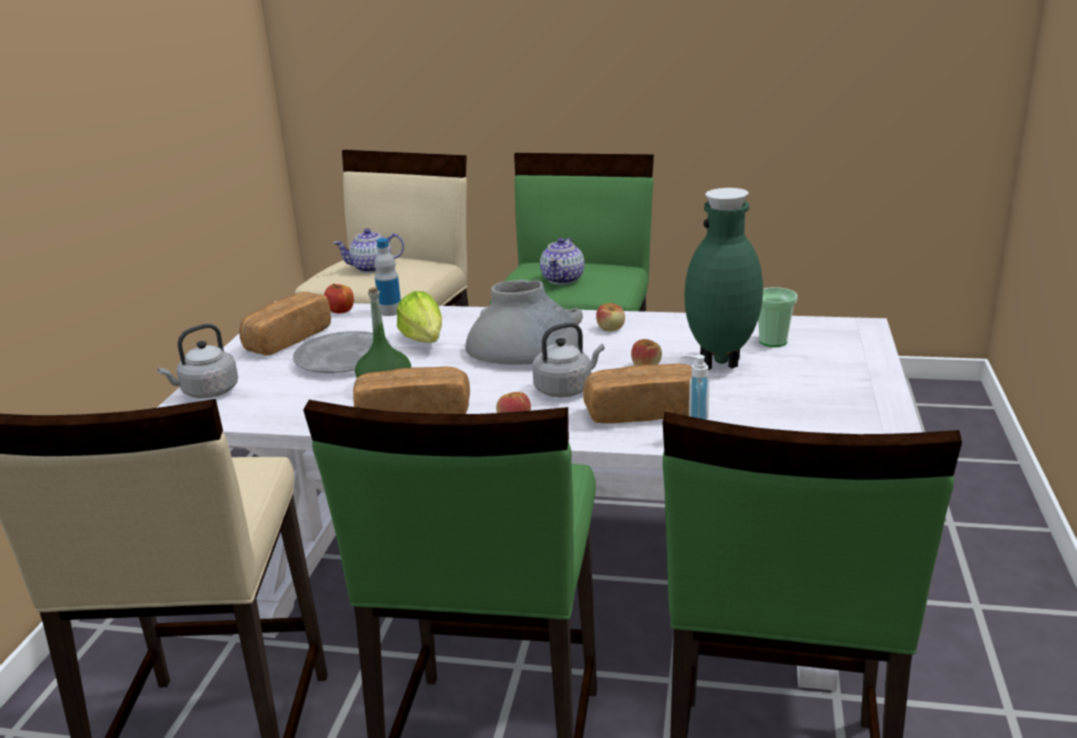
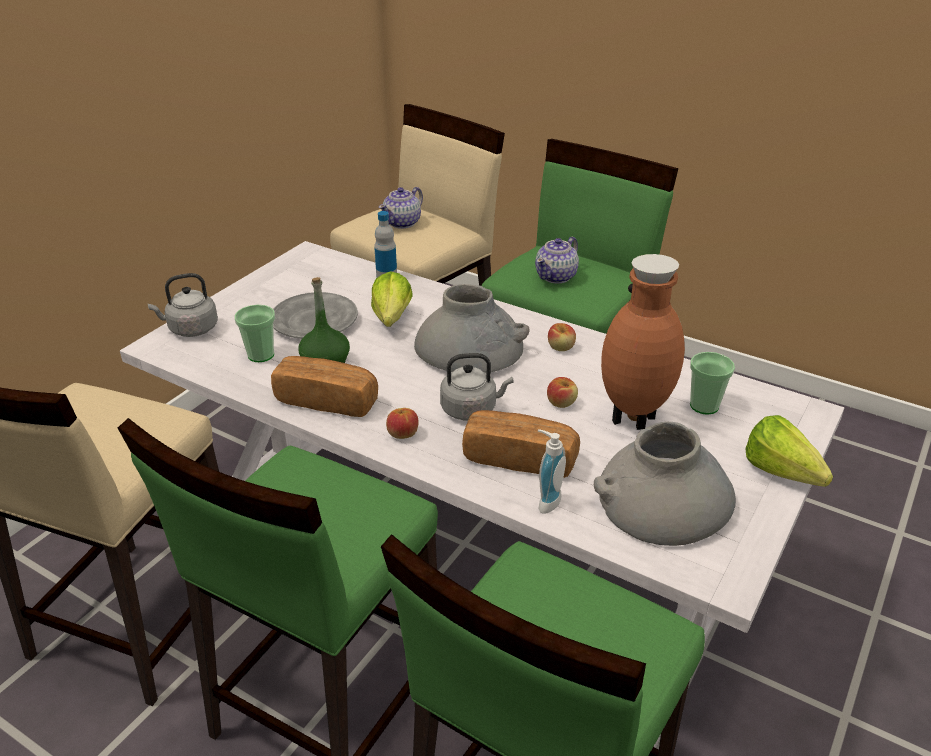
camera: 20 degrees right, 10 degrees up
bread [239,292,331,356] -> none
apple [324,283,354,314] -> none
teapot [333,228,404,273] -> teapot turned 60 degrees counterclockwise [379,187,423,229]
green vase [684,188,763,370] -> brown vase [601,254,685,430]
none -> cup [235,305,275,362]
none -> grey vase [594,422,736,546]
none -> lettuce [745,415,833,487]

